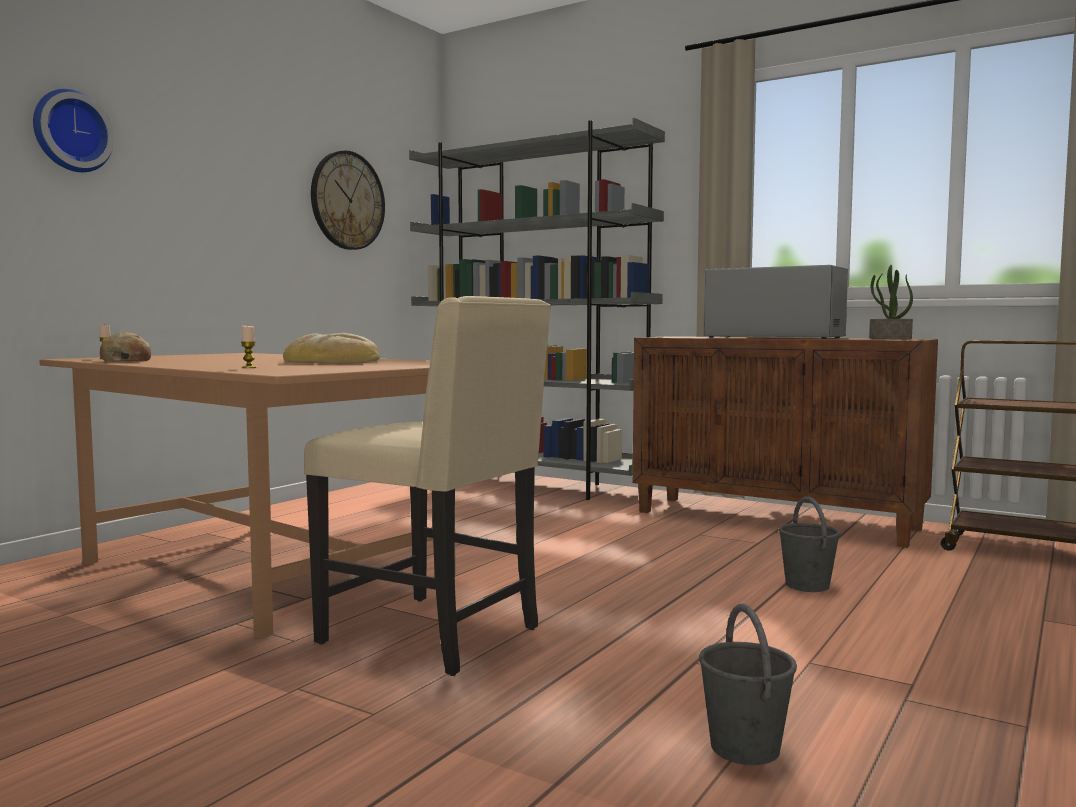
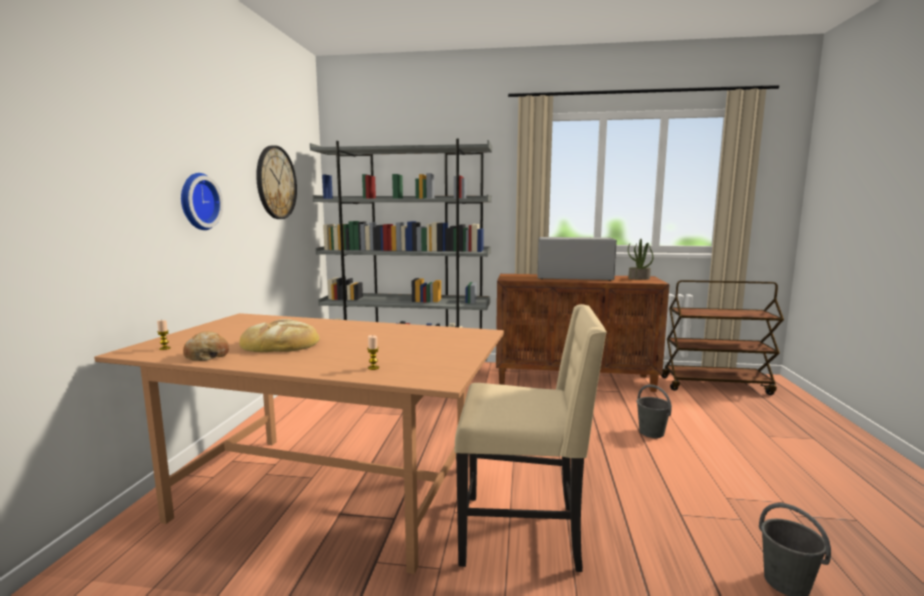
camera: 25 degrees left, 5 degrees up
wall clock [33,89,114,172] -> wall clock moved to [181,173,223,230]
bread [283,333,380,364] -> bread moved to [239,319,320,352]

